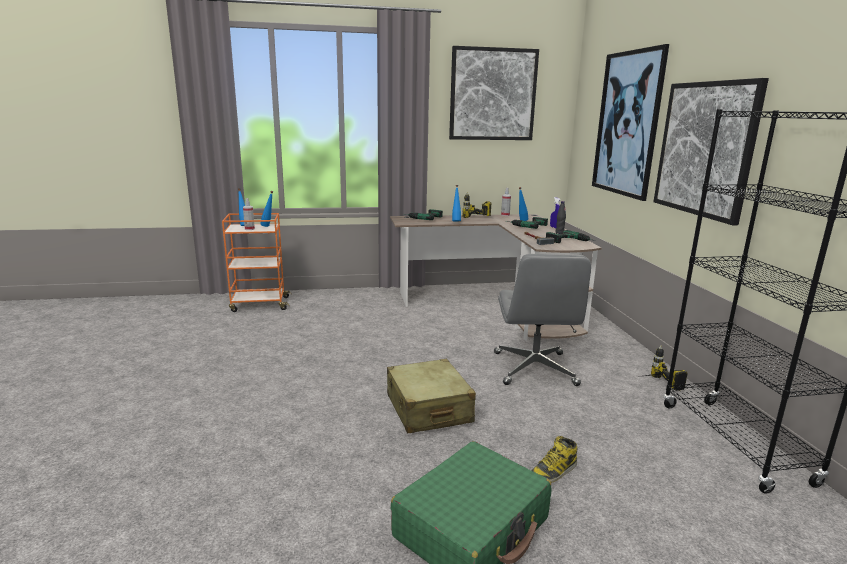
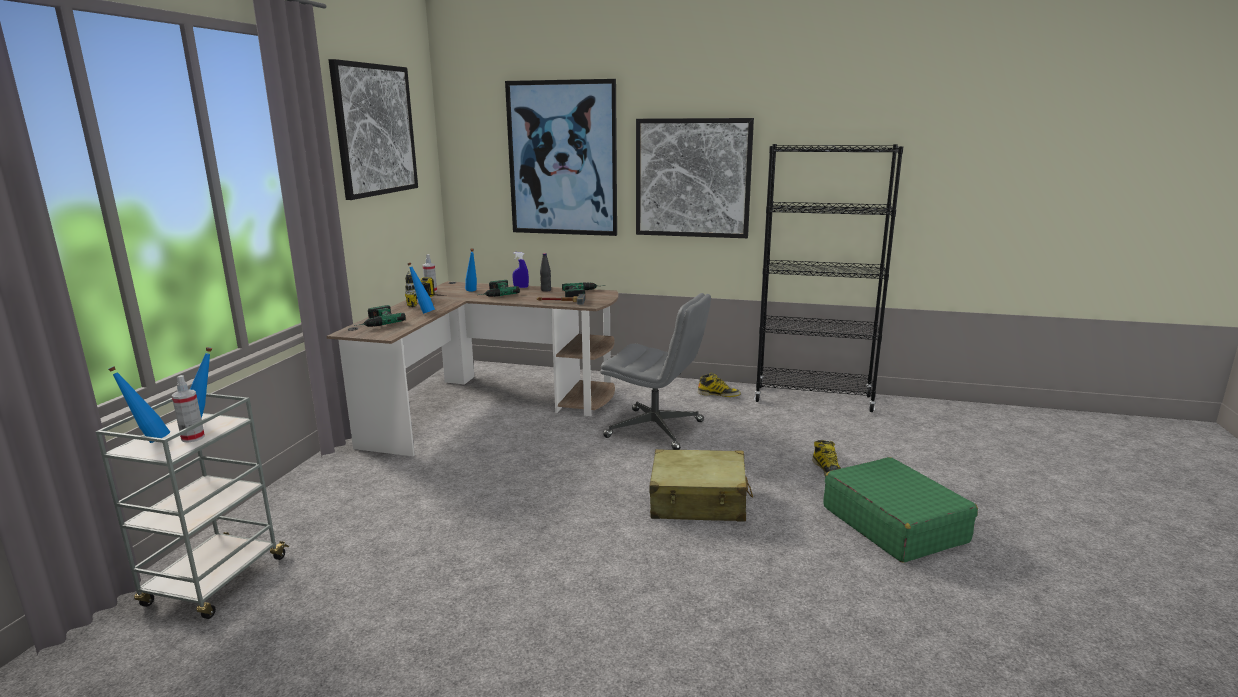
camera: 65 degrees left, 0 degrees up
orange cart [222,213,292,312] -> grey cart [96,393,289,619]
power drill [638,345,688,391] -> boot [698,373,741,397]

